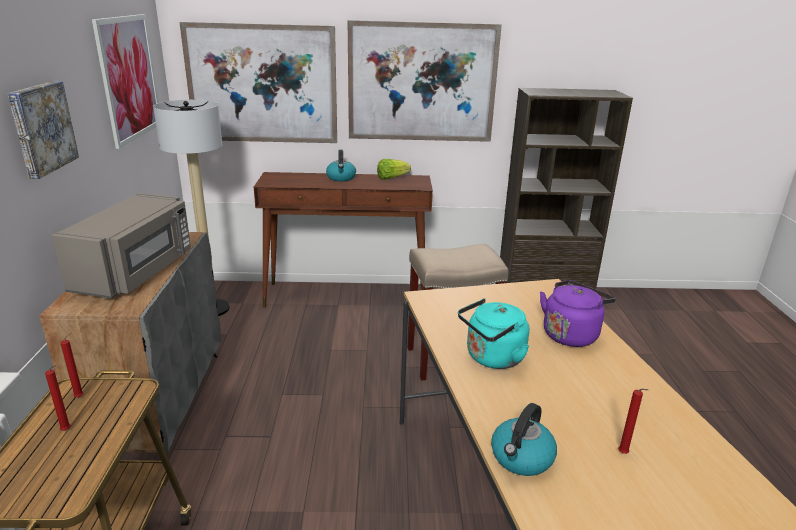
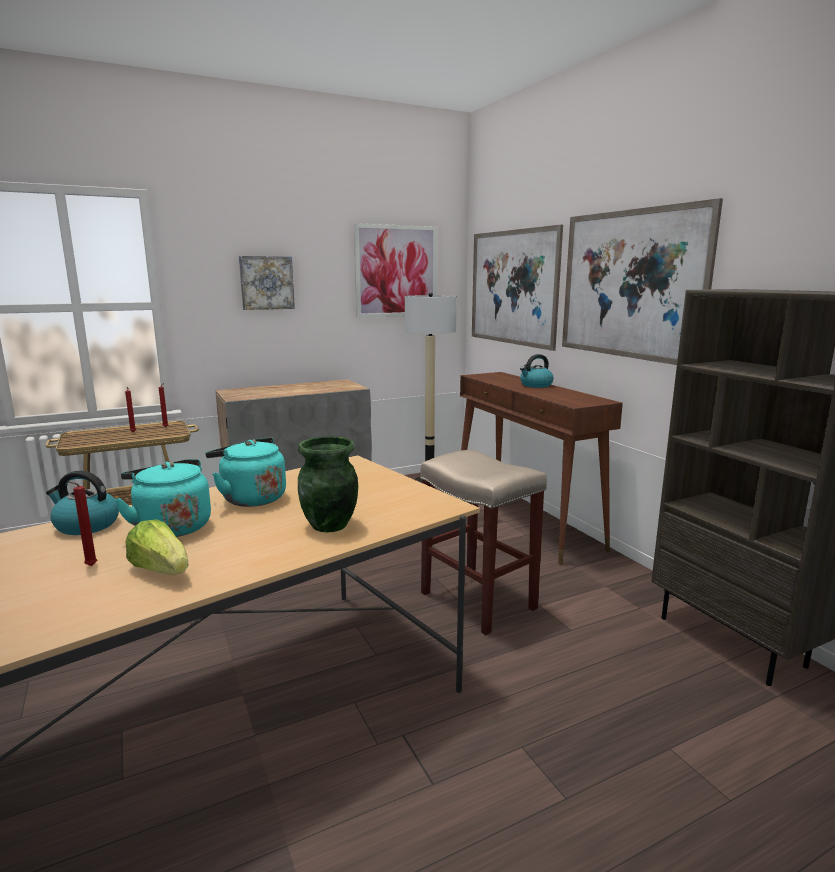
camera: 65 degrees right, 10 degrees down
grey microwave [52,193,191,299] -> none
lettuce [377,159,411,180] -> lettuce moved to [125,519,189,575]
purple kettle [540,280,616,347] -> green vase [298,436,358,532]
none -> turquoise kettle [114,459,211,537]

